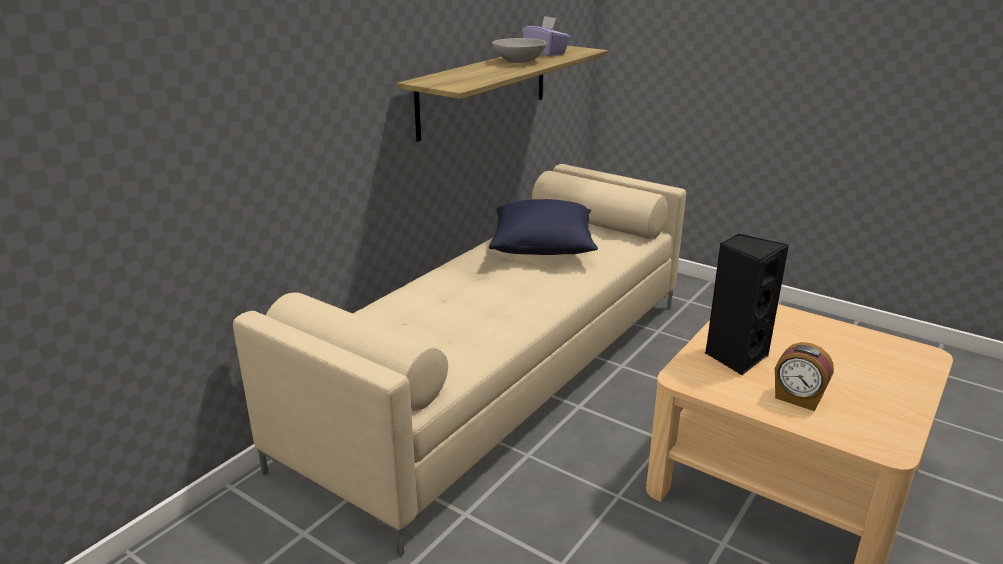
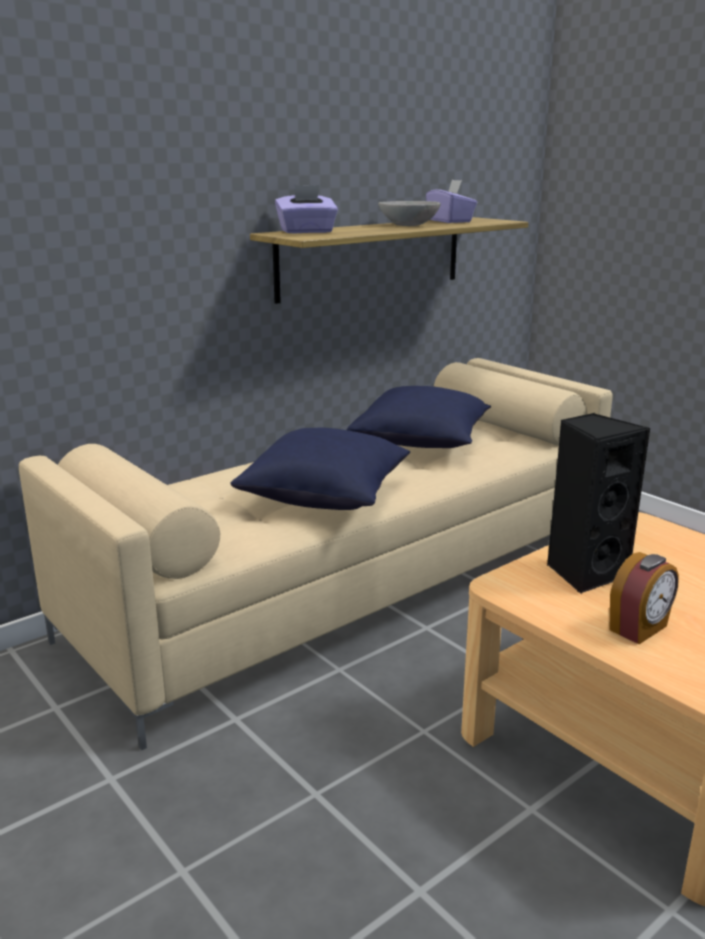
camera: 15 degrees right, 5 degrees down
alarm clock [775,342,834,411] -> alarm clock turned 90 degrees counterclockwise [610,552,679,644]
none -> blue pillow [231,428,410,510]
none -> purple tissue box [275,185,338,233]

